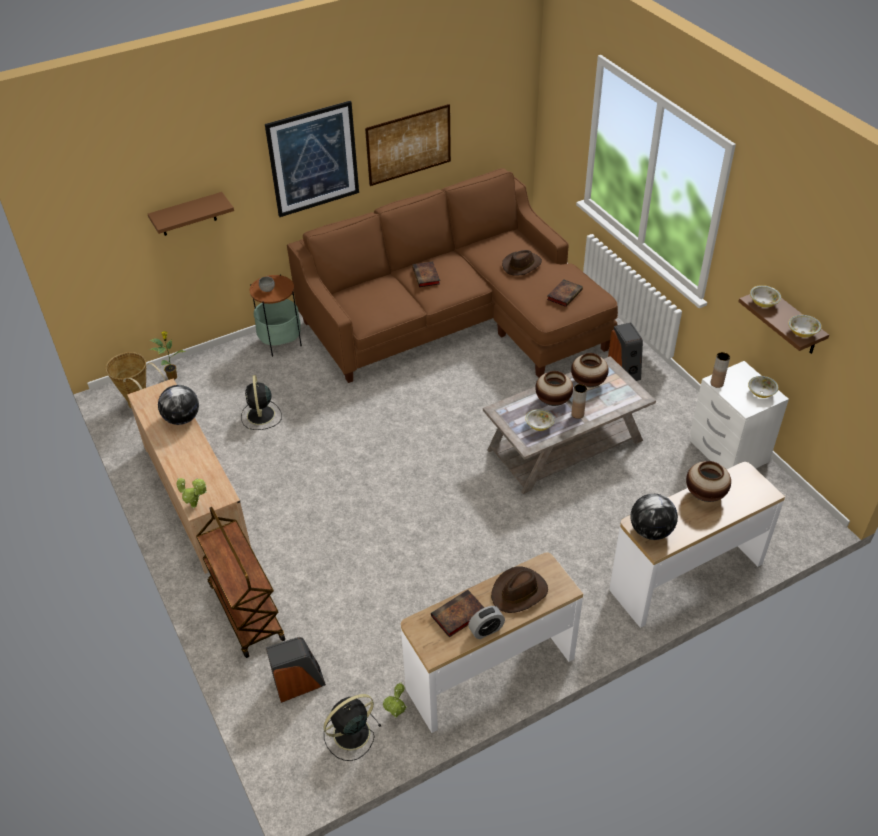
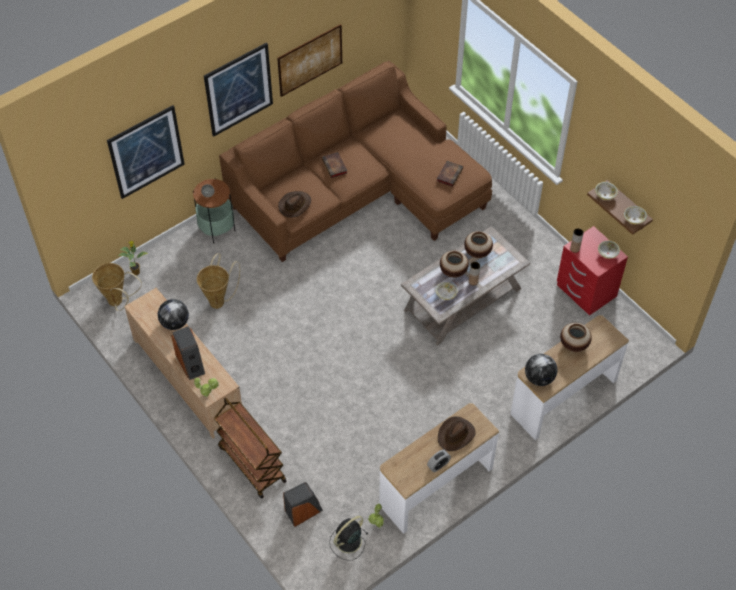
camera: 10 degrees left, 10 degrees up
brown shelf [148,192,234,236] -> picture [107,105,185,199]
black fan [241,375,282,430] -> basket [197,253,240,309]
book [431,590,484,637] -> none
brown hat [502,250,542,276] -> brown hat moved to [278,191,311,218]
speaker [608,322,643,381] -> speaker moved to [171,326,205,380]
white nightstand [690,361,789,470] -> red nightstand [557,226,628,316]

